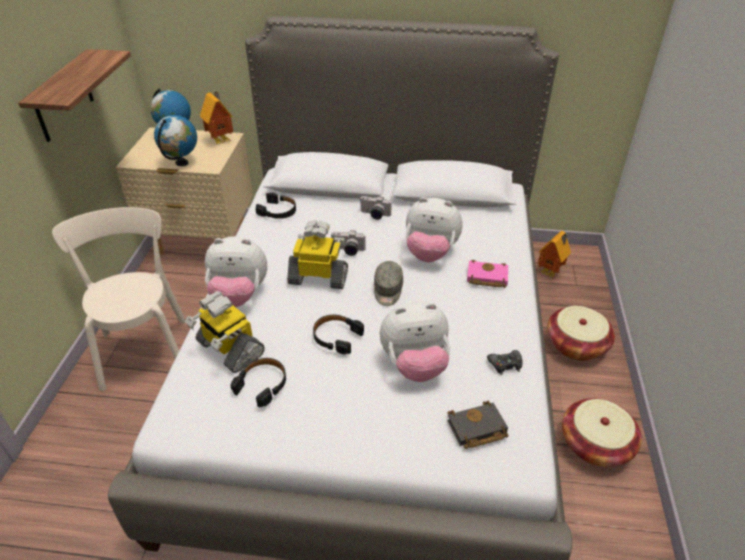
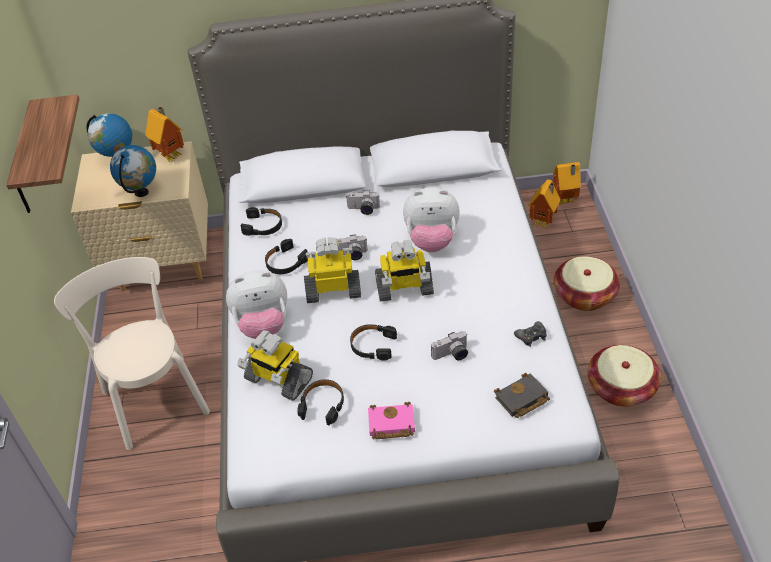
camera: 10 degrees left, 5 degrees up
grey cap [374,261,403,306] -> toy robot [375,240,434,301]
plush toy [380,301,450,382] -> camera [431,331,468,361]
pink book [467,260,508,288] -> pink book moved to [368,402,415,439]
none -> black headphones [265,239,308,274]
none -> toy house [553,162,581,205]

